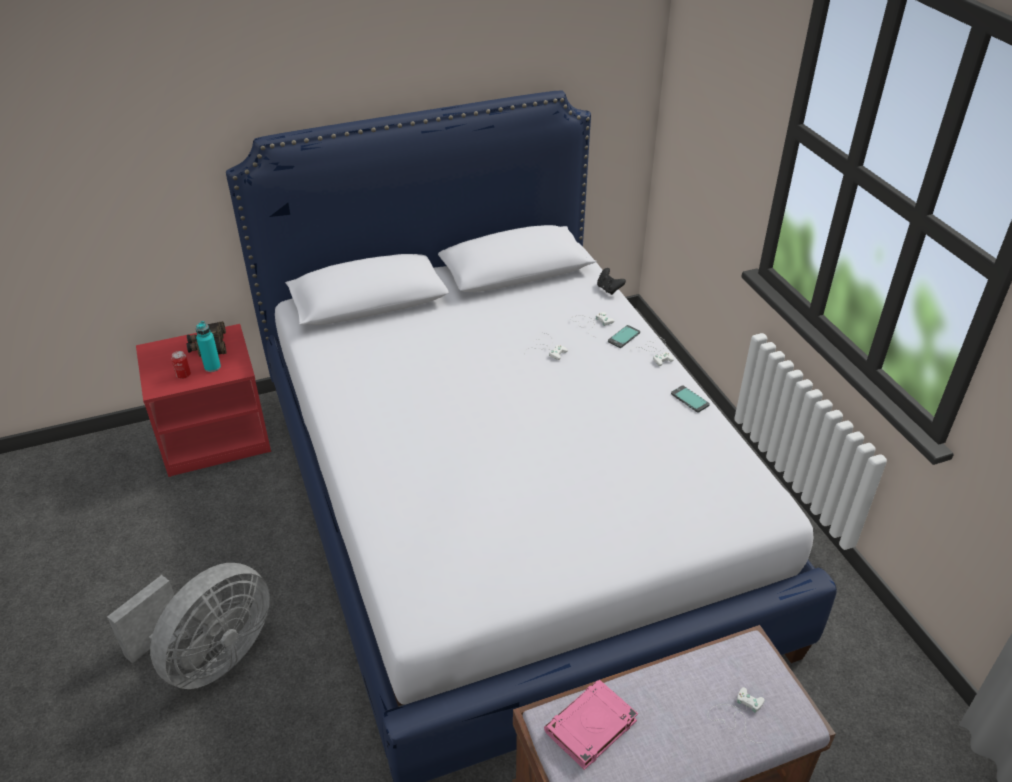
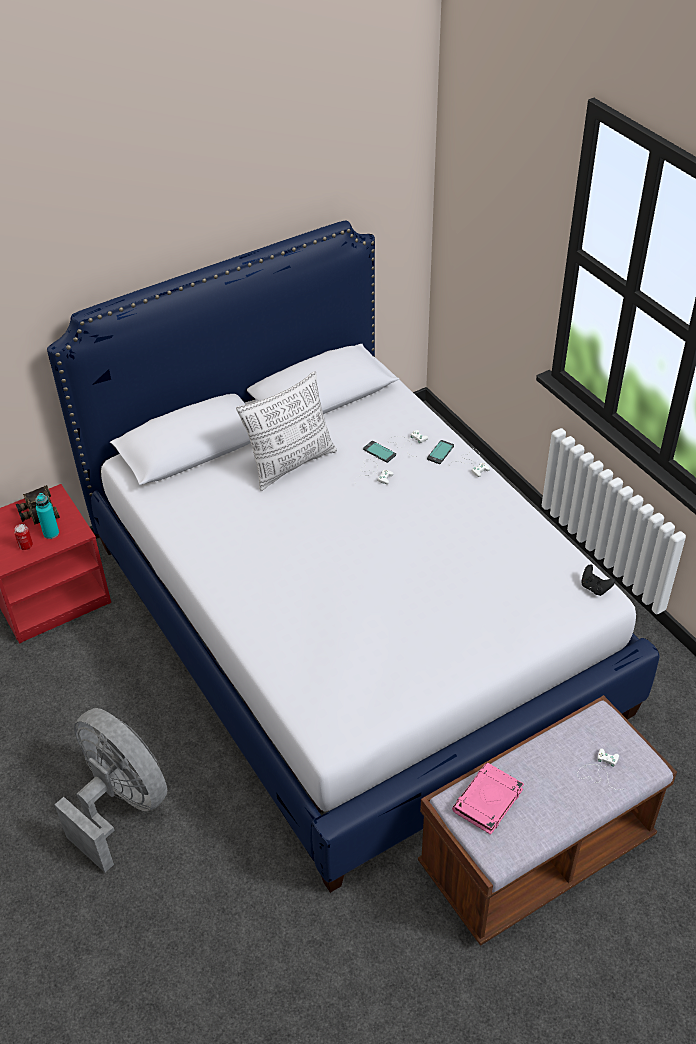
camera: 10 degrees left, 5 degrees up
grey fan [107,563,270,689] -> grey fan turned 75 degrees counterclockwise [54,708,167,872]
black game controller [597,268,626,295] -> black game controller moved to [581,564,615,596]
phone [671,385,710,413] -> phone moved to [363,441,396,463]
none -> pillow [236,371,337,491]

